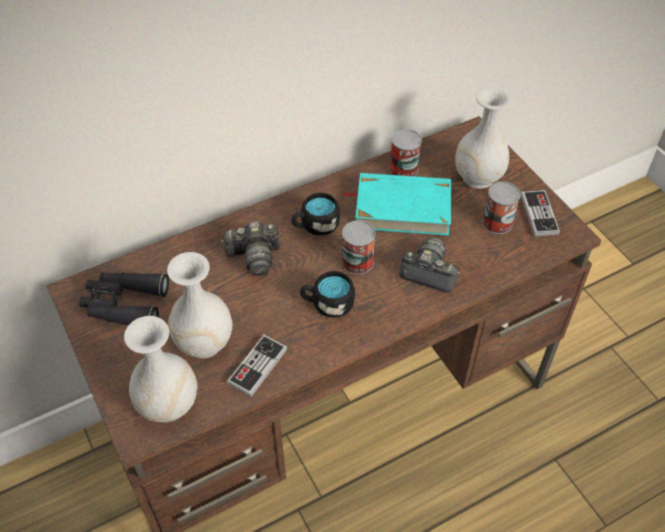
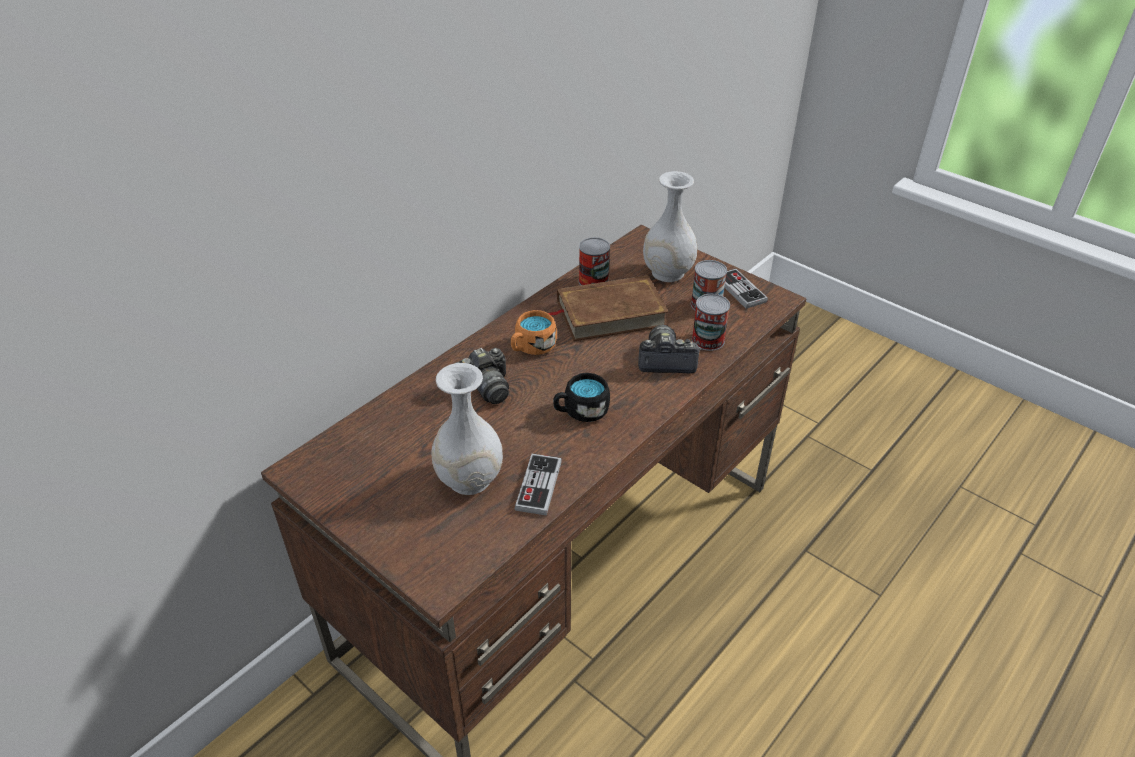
camera: 20 degrees left, 10 degrees down
black binoculars [79,272,169,325] -> none
white vase [124,316,197,422] -> none
black mug [292,192,340,236] -> orange mug [511,310,557,355]
turquoise book [342,173,451,235] -> brown book [549,275,669,341]
can [342,220,376,274] -> can moved to [692,294,730,351]

